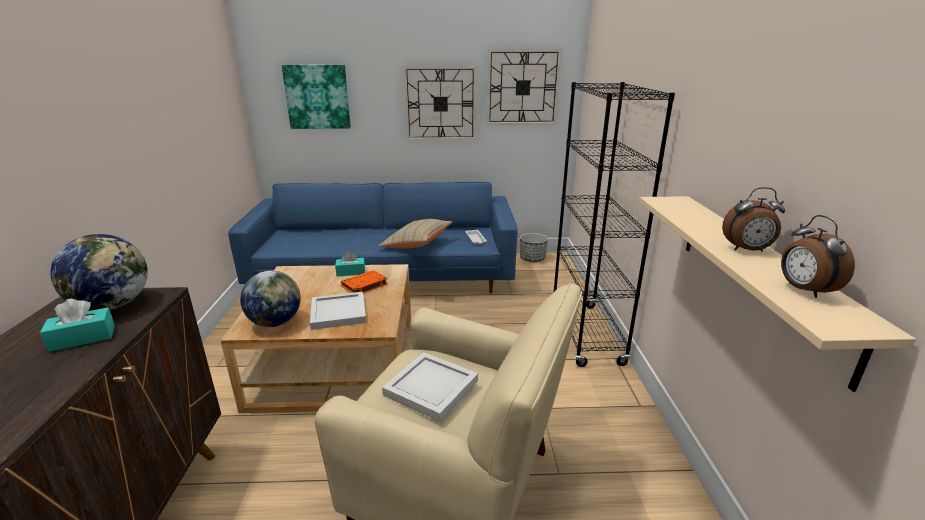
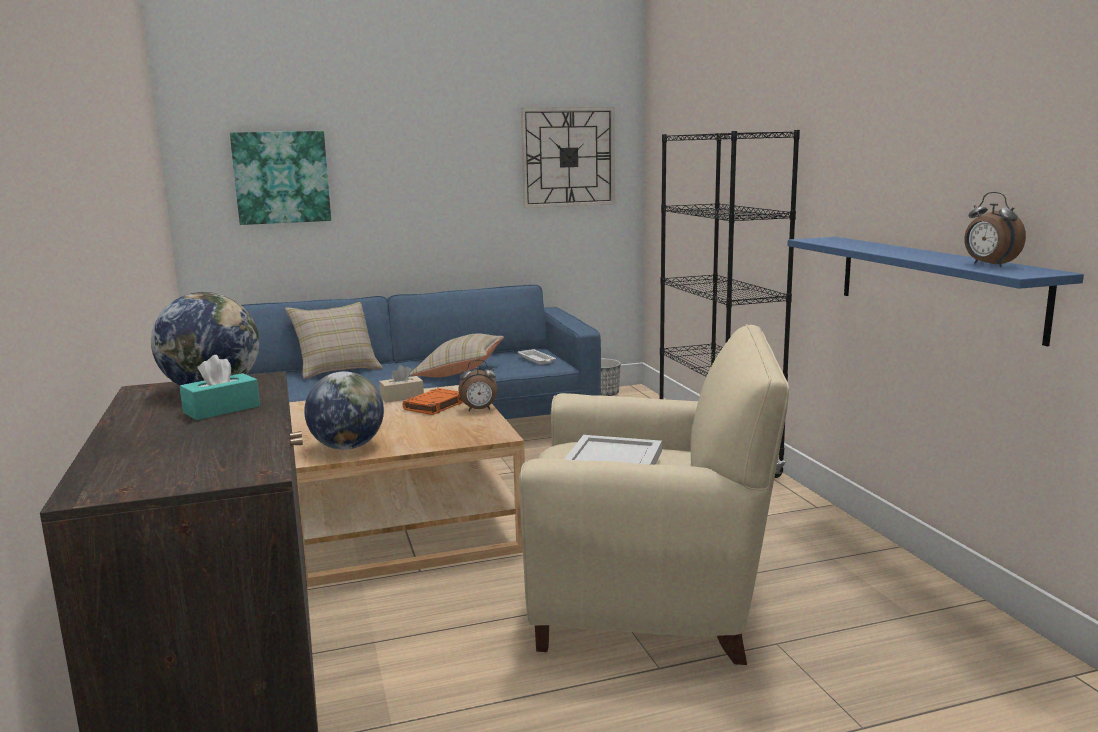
camera: 15 degrees left, 10 degrees down
white tray [310,292,366,330] -> none
turquoise tissue box [335,251,365,277] -> beige tissue box [379,365,424,403]
wall clock [403,66,476,140] -> none
beige shelf [639,196,916,392] -> blue shelf [787,237,1084,346]
alarm clock [722,187,785,252] -> alarm clock moved to [458,359,497,411]
none -> beige pillow [285,302,383,379]

